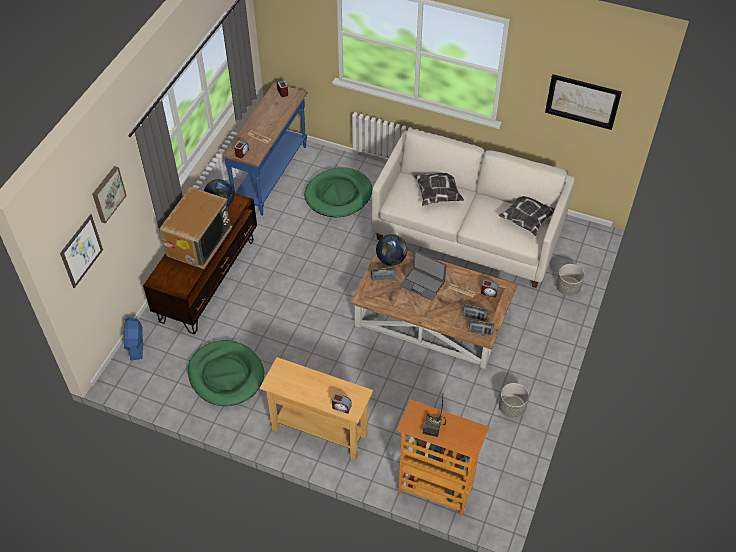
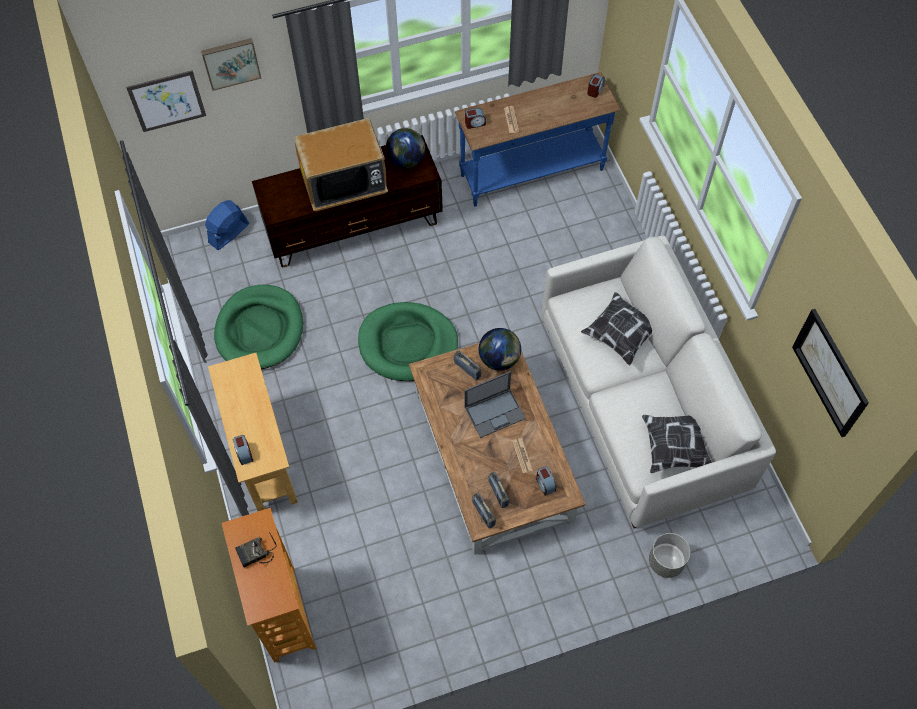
camera: 50 degrees right, 10 degrees up
green dog bed [304,167,372,217] -> green dog bed moved to [358,302,458,381]
laptop [400,250,447,301] -> laptop turned 105 degrees counterclockwise [465,371,526,438]
grey planter [499,383,529,418] -> none

